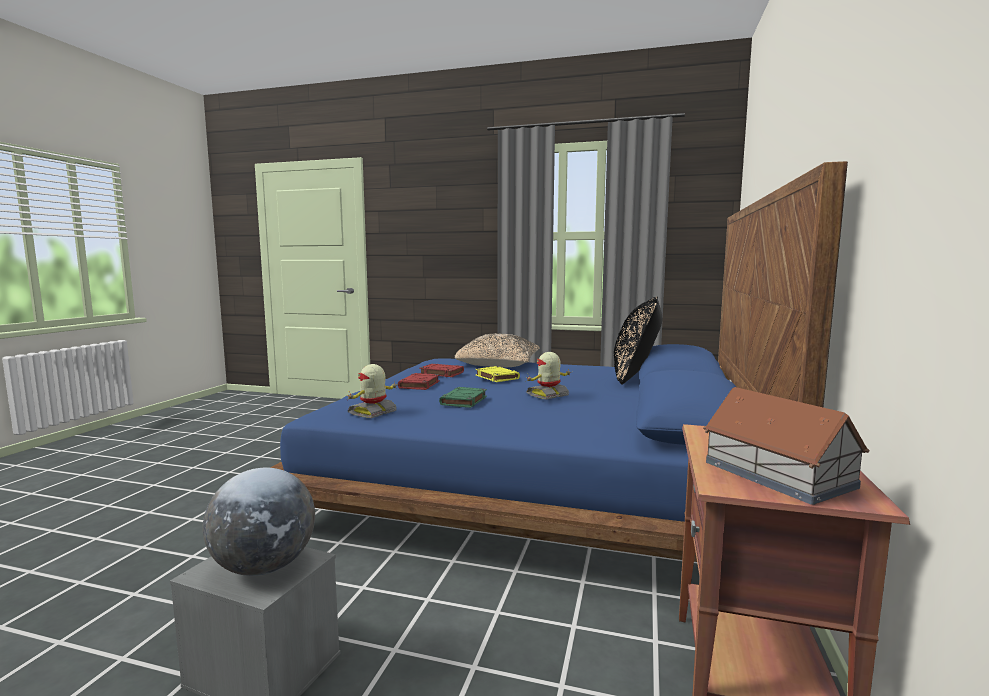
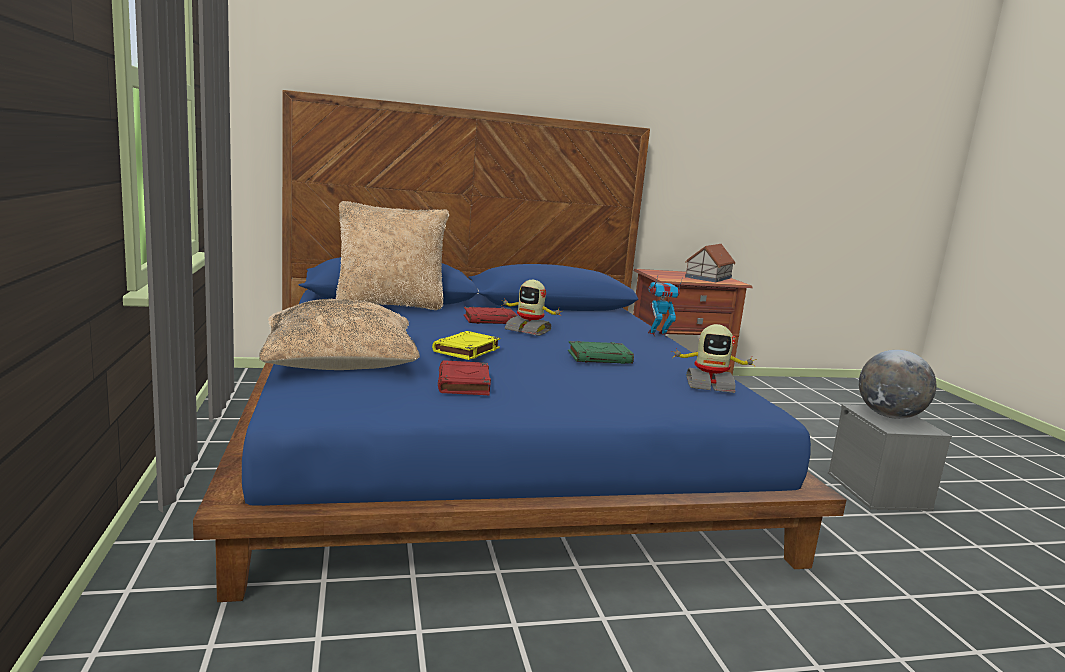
camera: 120 degrees left, 5 degrees up
red book [398,373,440,390] -> red book moved to [464,307,518,324]
black pillow [614,297,663,384] -> beige pillow [336,201,449,310]
none -> toy robot [648,276,683,337]

